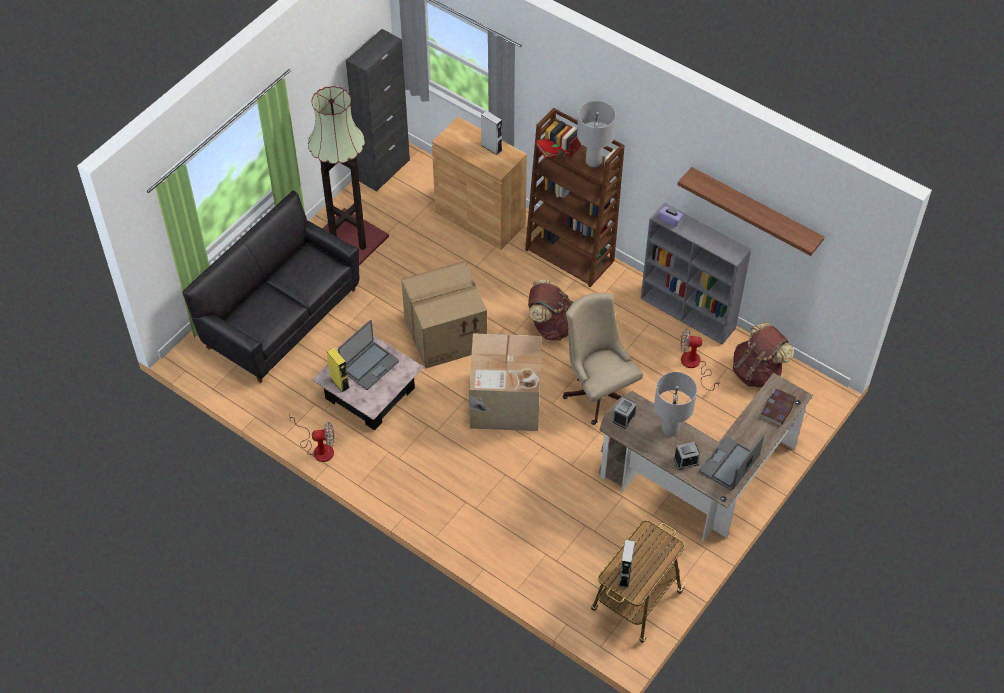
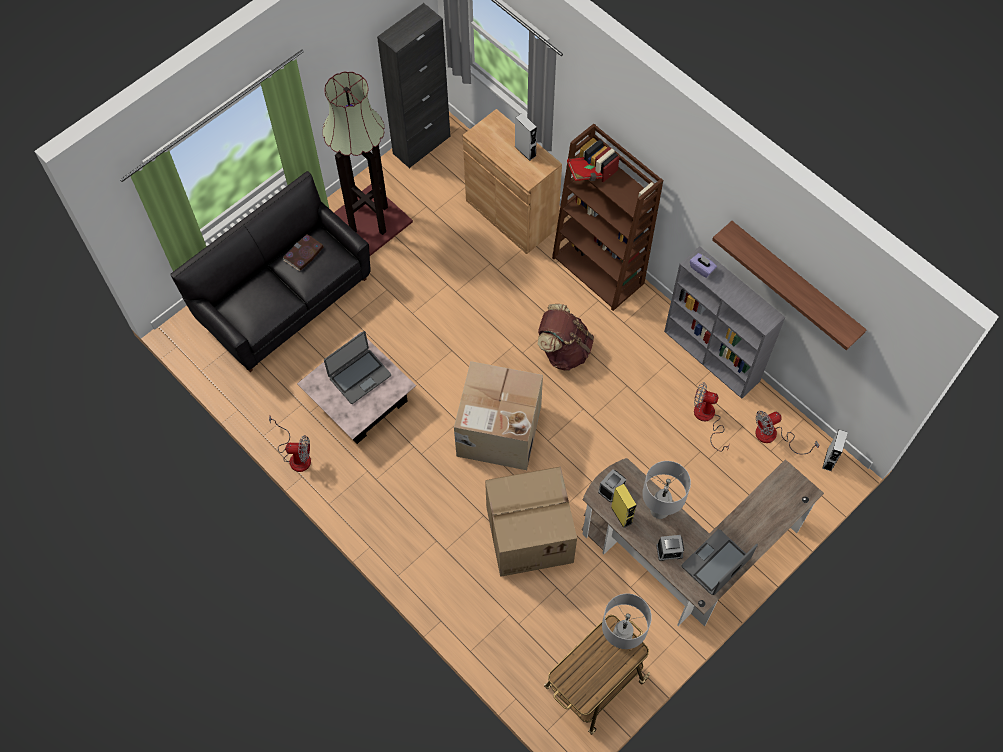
camera: 10 degrees right, 10 degrees up
yellow speaker [327,347,349,393] -> yellow speaker moved to [611,484,637,528]
cardboard box [401,261,487,369] -> cardboard box moved to [485,467,577,577]
beige office chair [563,293,643,425] -> none
grey table lamp [577,101,616,167] -> grey table lamp moved to [602,593,652,649]
grey speaker [619,540,635,587] -> grey speaker moved to [822,430,848,471]
brown backpack [733,322,794,387] -> fan [755,411,819,454]
book [760,389,796,426] -> book moved to [283,234,324,271]

